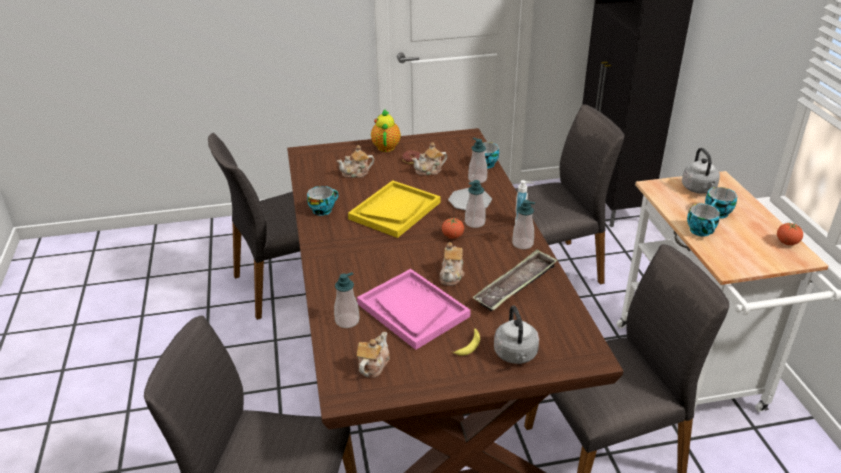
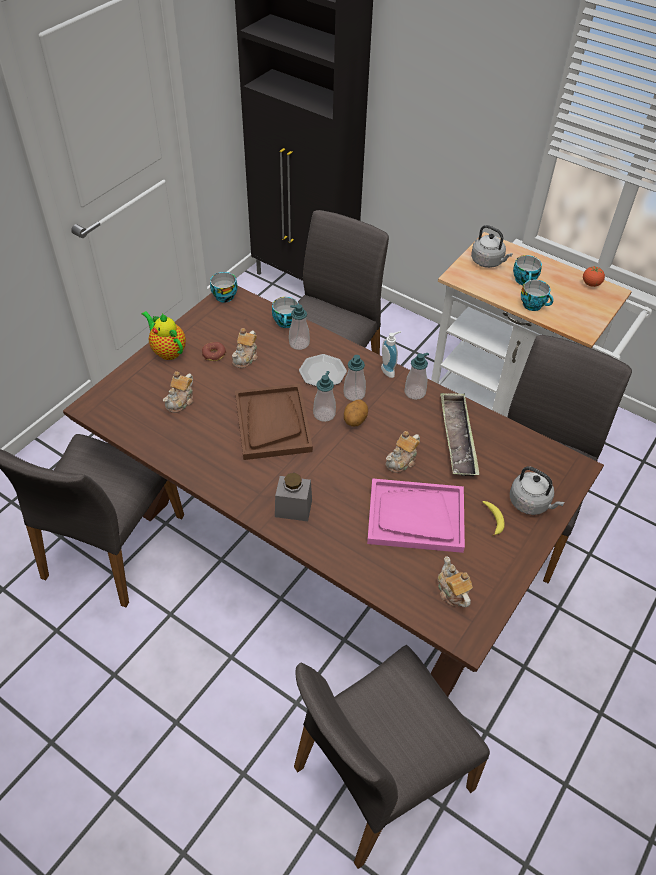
camera: 45 degrees left, 15 degrees up
cup [307,186,339,216] -> cup moved to [210,272,238,303]
soap dispenser [334,272,359,328] -> soap dispenser moved to [313,371,336,422]
yellow tray [348,180,440,238] -> brown tray [235,384,313,460]
teapot [440,242,465,286] -> teapot turned 75 degrees clockwise [386,431,420,473]
tomato [442,218,464,239] -> potato [344,399,368,427]
none -> grey jar [275,473,312,521]

